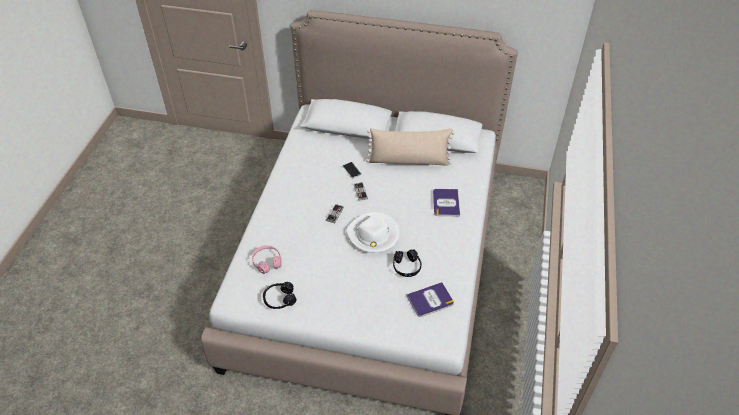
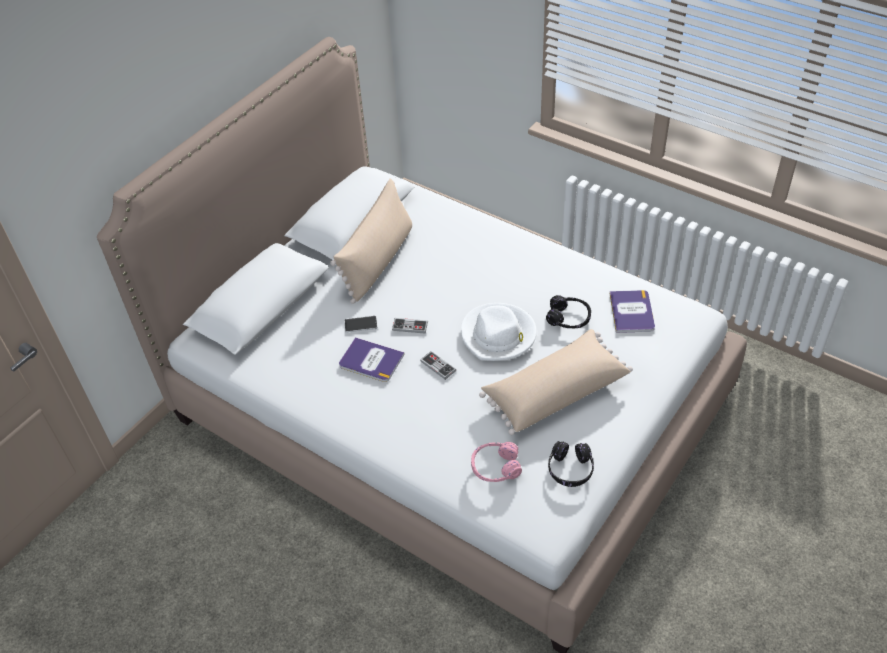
camera: 65 degrees left, 0 degrees up
book [433,189,460,217] -> book moved to [339,337,405,382]
none -> beige pillow [479,329,633,435]

